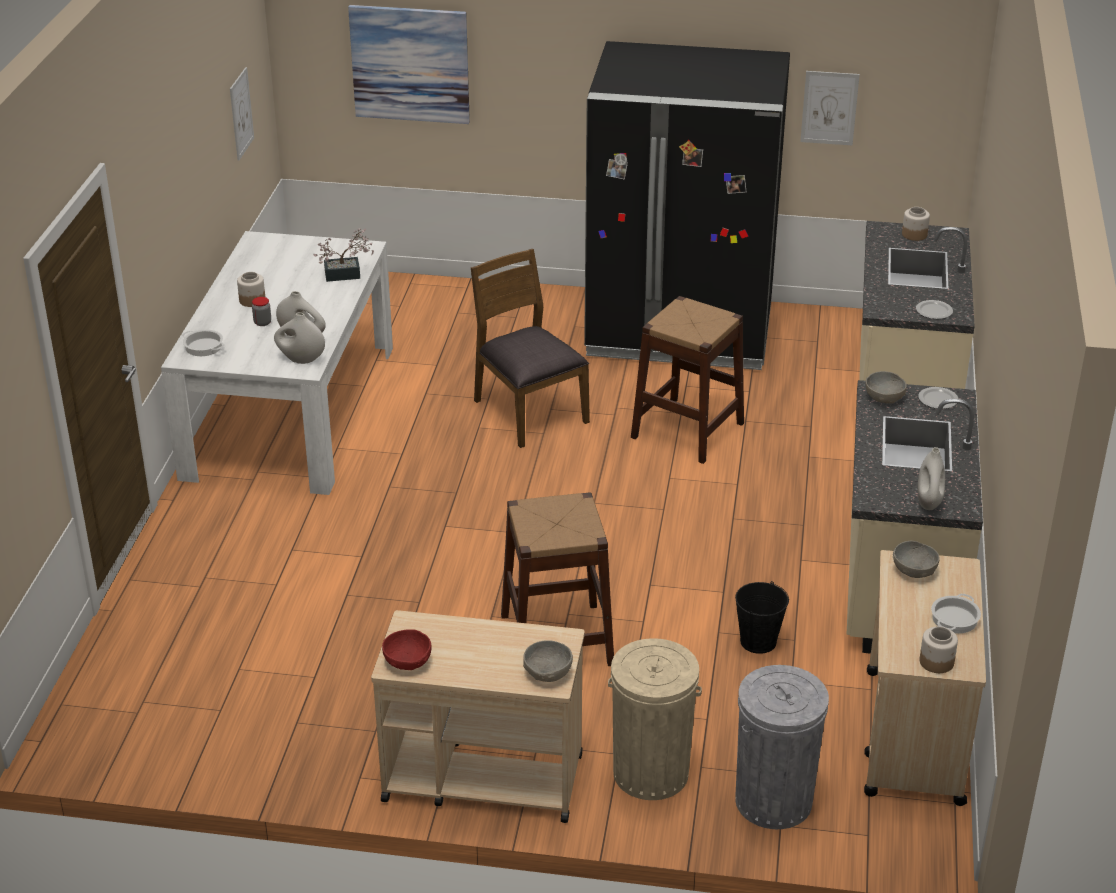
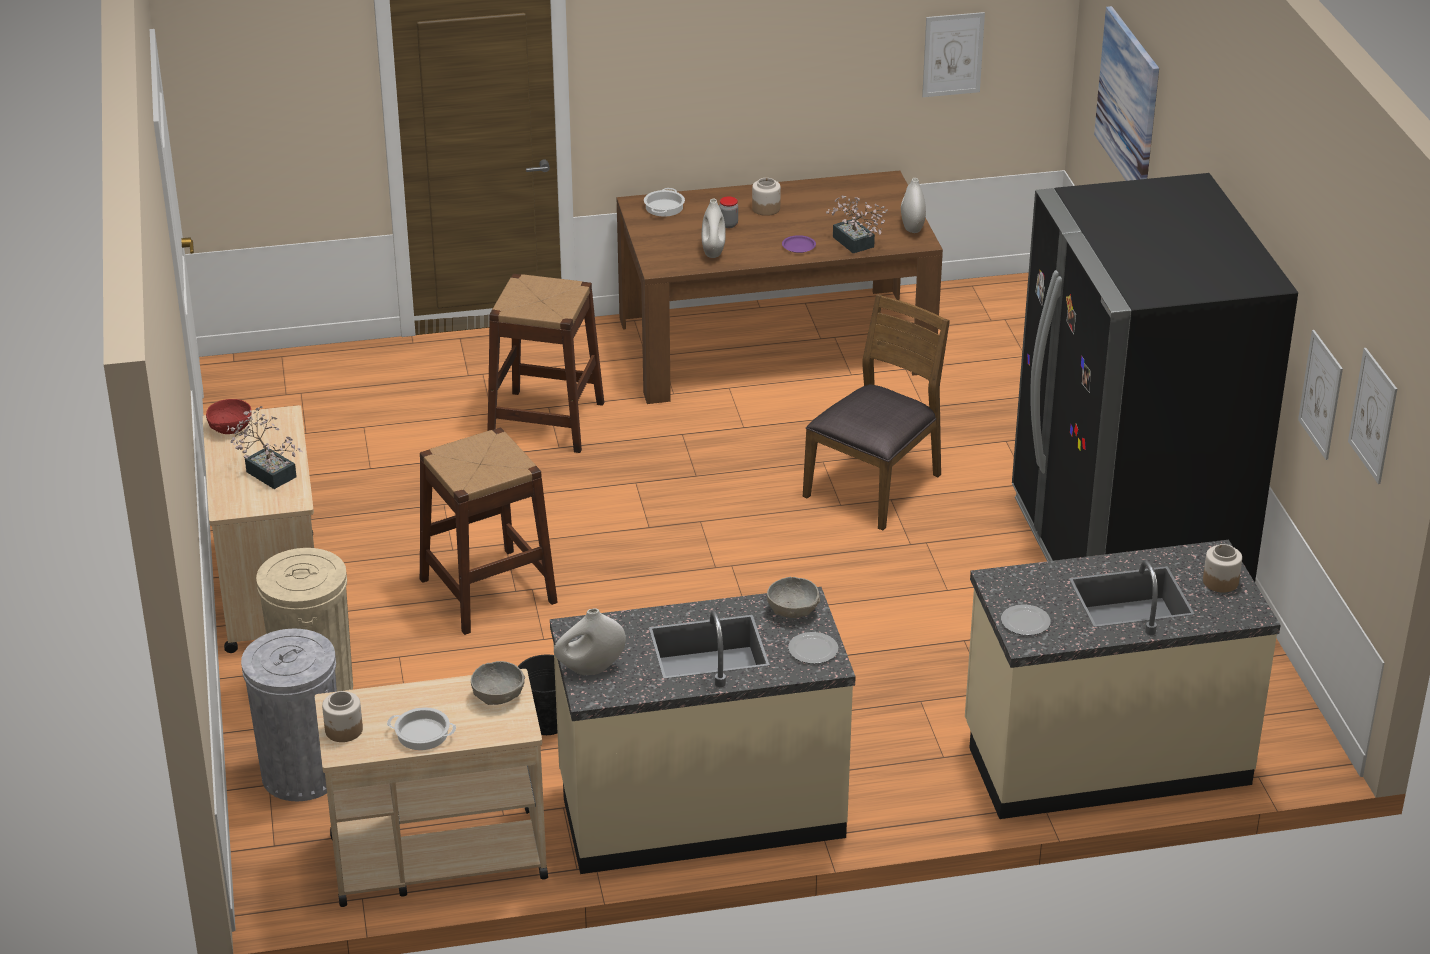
camera: 70 degrees right, 0 degrees up
white dining table [161,231,393,495] -> brown dining table [617,171,943,404]
white vase [274,313,325,364] -> white vase moved to [901,178,926,233]
grey bowl [523,640,573,682] -> none
brown stool [631,296,744,464] -> brown stool moved to [487,274,604,453]
none -> potted plant [227,406,303,489]
none -> purple plate [782,235,816,253]
none -> picture [1348,348,1397,484]

